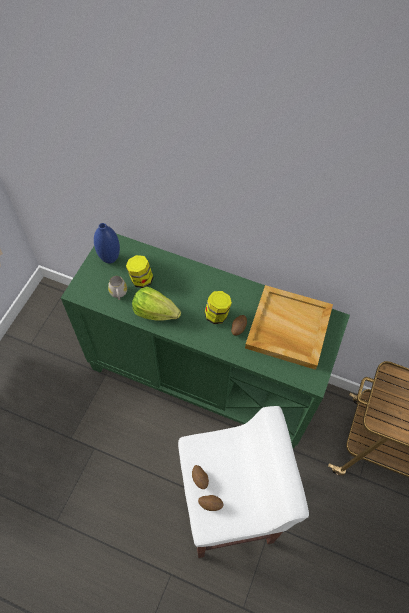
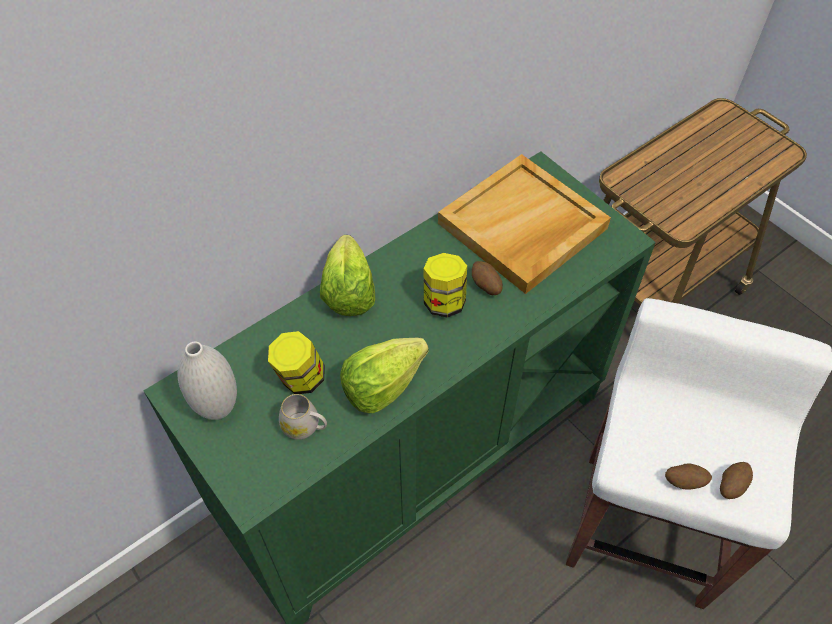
camera: 60 degrees left, 5 degrees down
blue vase [94,223,120,264] -> white vase [177,342,237,420]
none -> lettuce [320,235,375,316]

